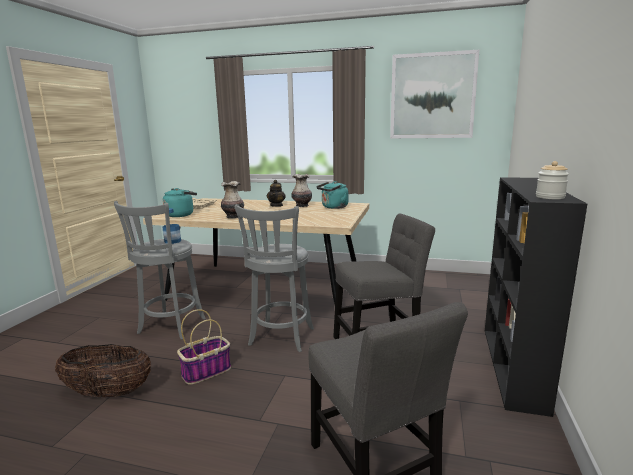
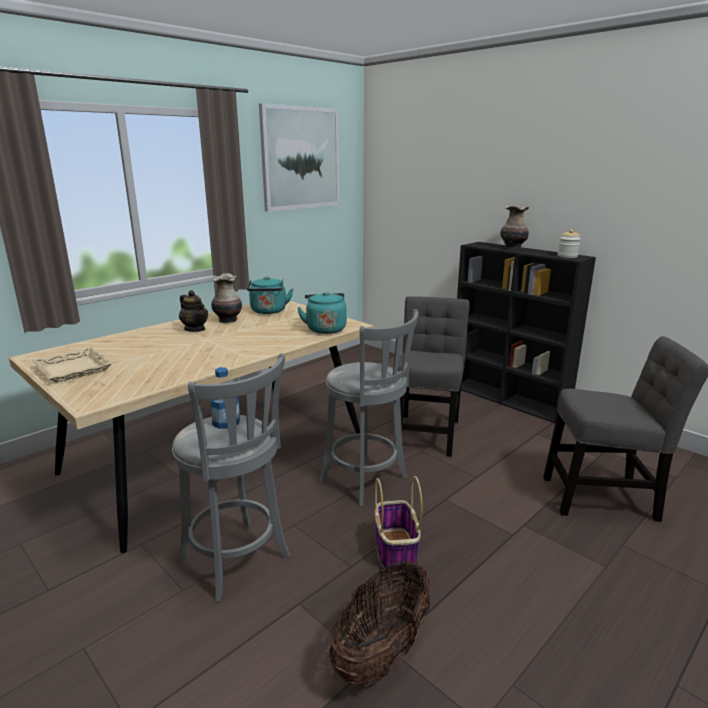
camera: 60 degrees left, 5 degrees up
turquoise kettle [163,188,197,217] -> turquoise kettle moved to [297,292,347,334]
vase [221,181,244,218] -> vase moved to [500,205,529,250]

